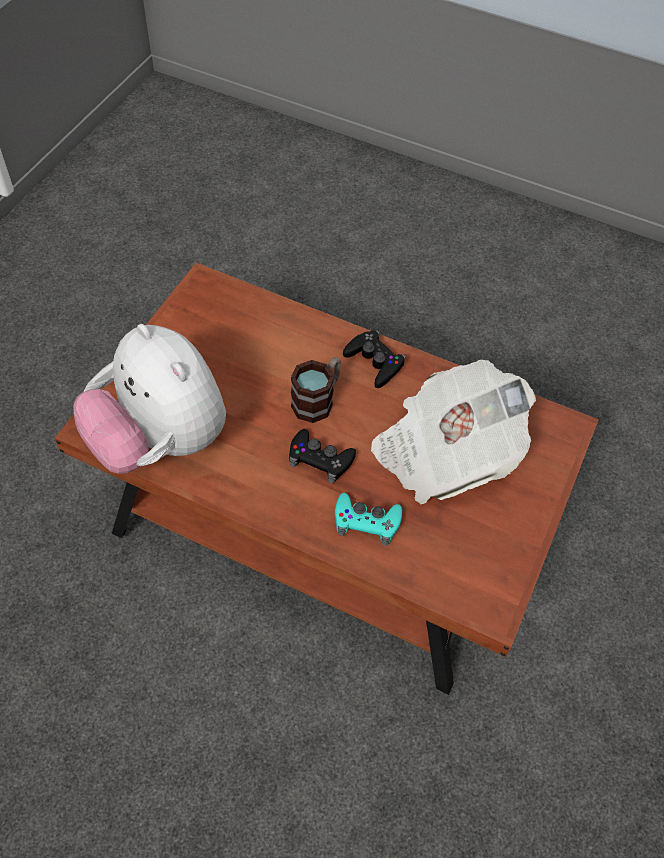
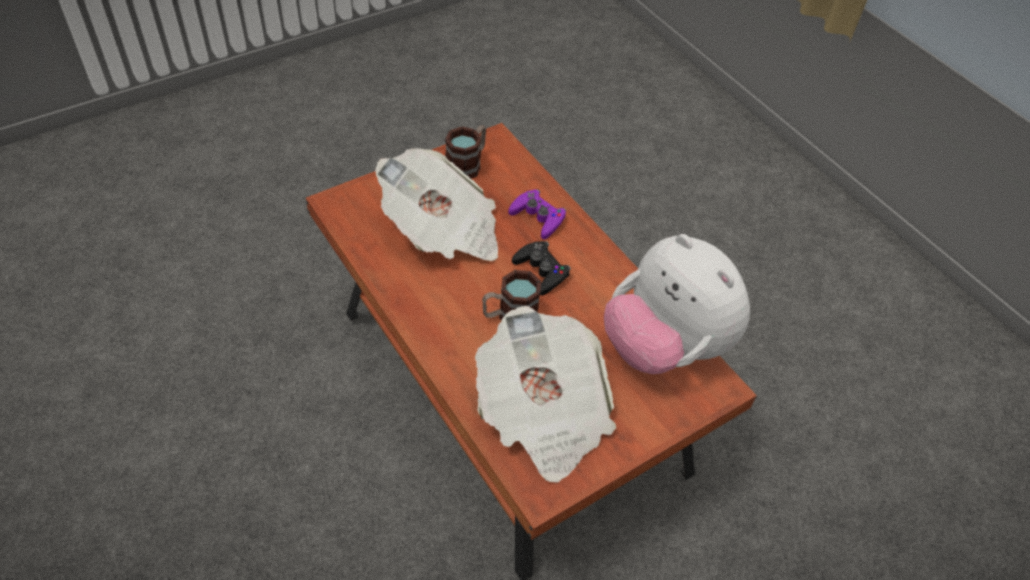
camera: 150 degrees left, 5 degrees down
plush toy [73,324,226,474] -> plush toy turned 150 degrees clockwise [604,234,750,374]
turquoise game controller [335,493,402,546] -> purple game controller [508,189,566,240]
black game controller [343,330,406,388] -> none
none -> mug [445,125,486,179]
none -> newspaper [475,306,616,483]

